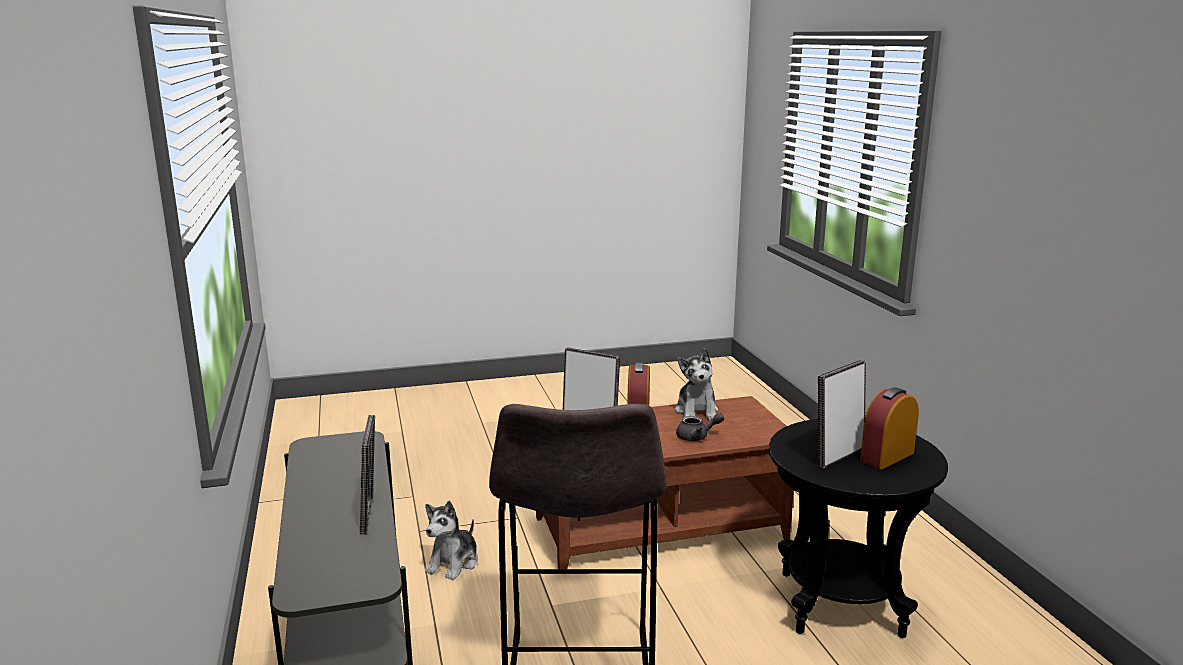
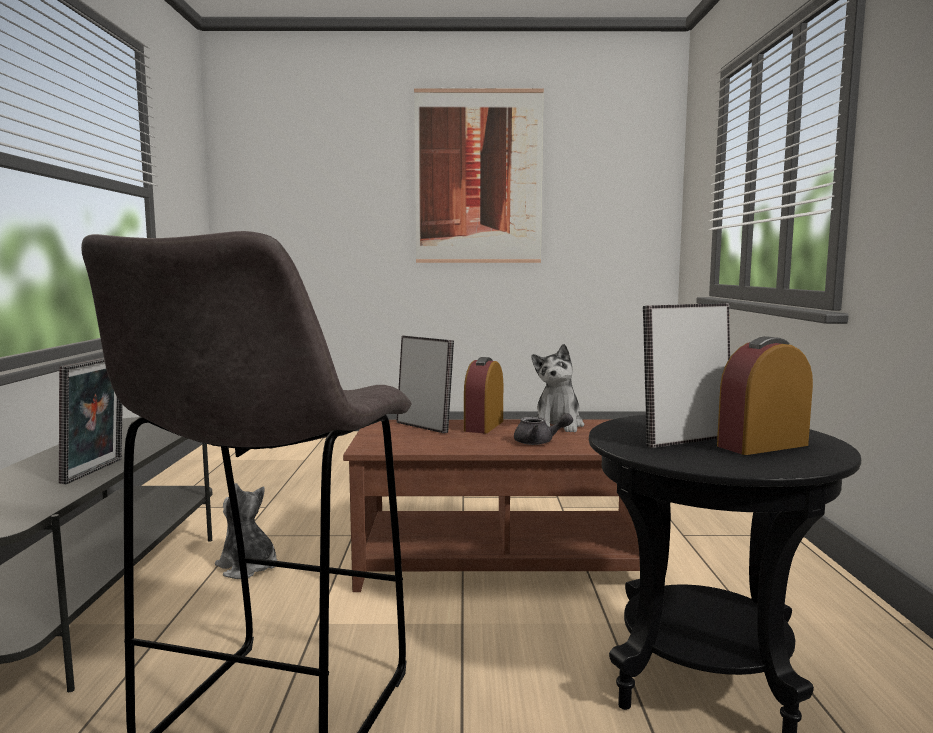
camera: 15 degrees right, 10 degrees down
plush toy [425,501,478,580] -> plush toy turned 90 degrees clockwise [215,483,277,579]
none -> picture [414,88,544,263]

